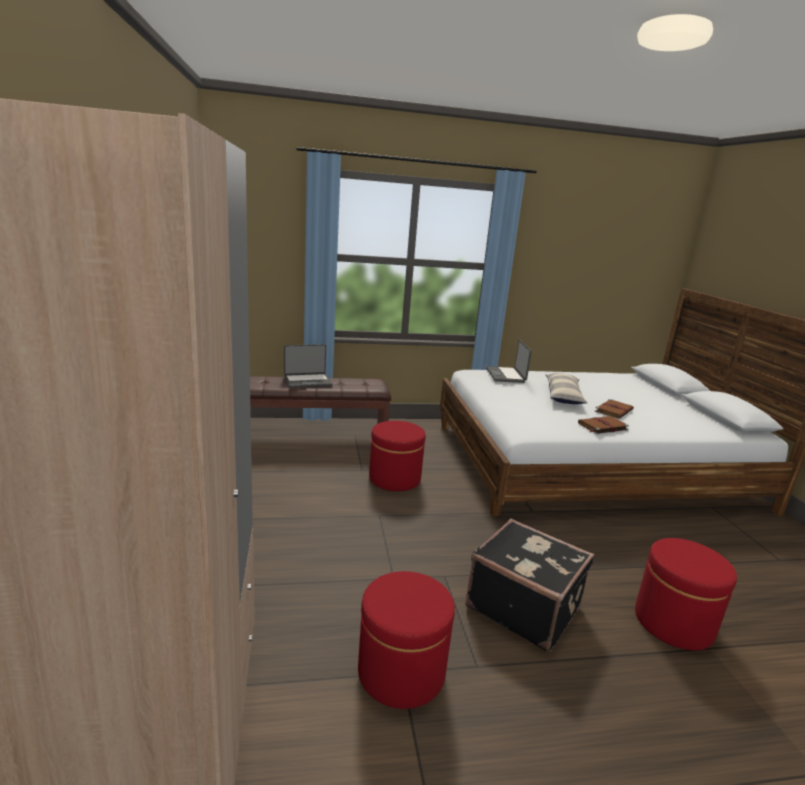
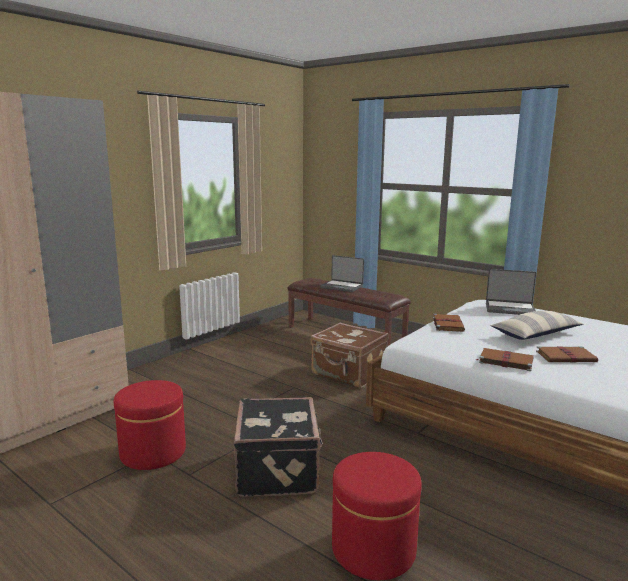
camera: 50 degrees right, 5 degrees down
red ottoman [369,421,426,491] -> brown suitcase [310,322,389,388]
laptop [486,340,532,383] -> laptop turned 120 degrees counterclockwise [486,269,536,315]
none -> brown book [433,314,465,332]

